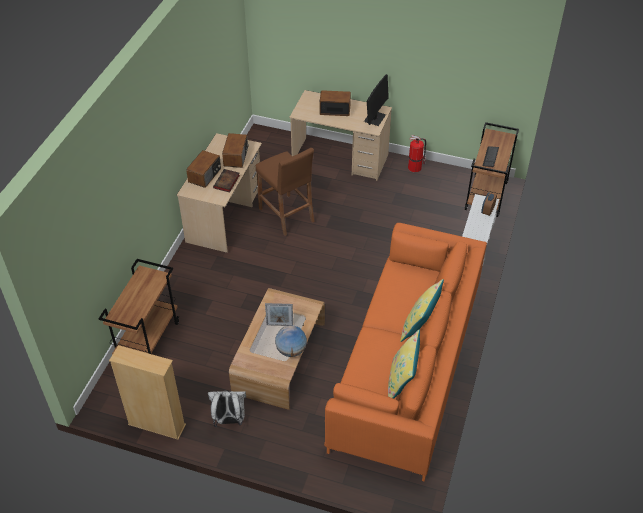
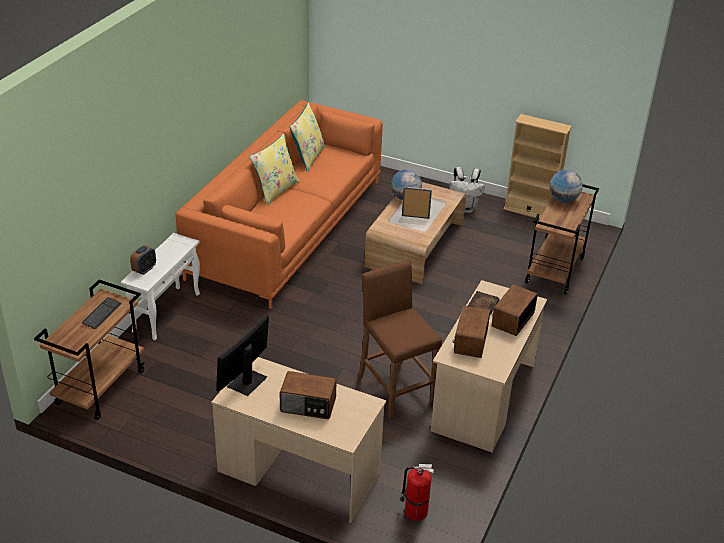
camera: 175 degrees left, 10 degrees down
fire extinguisher [408,135,426,172] -> fire extinguisher moved to [400,464,434,521]
none -> globe [550,170,583,203]

